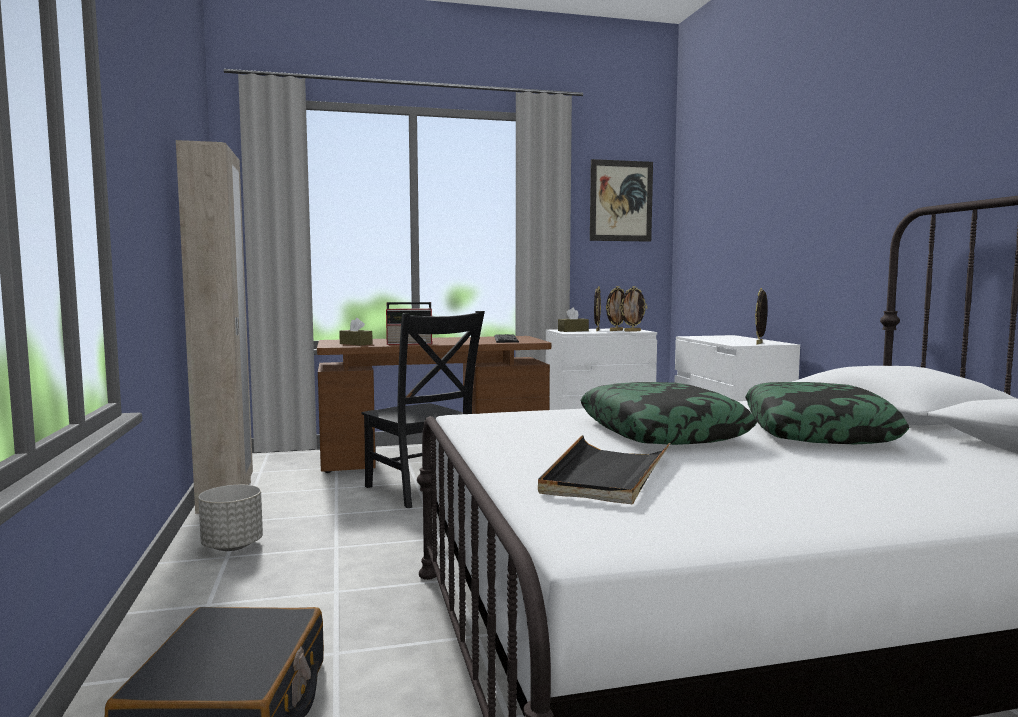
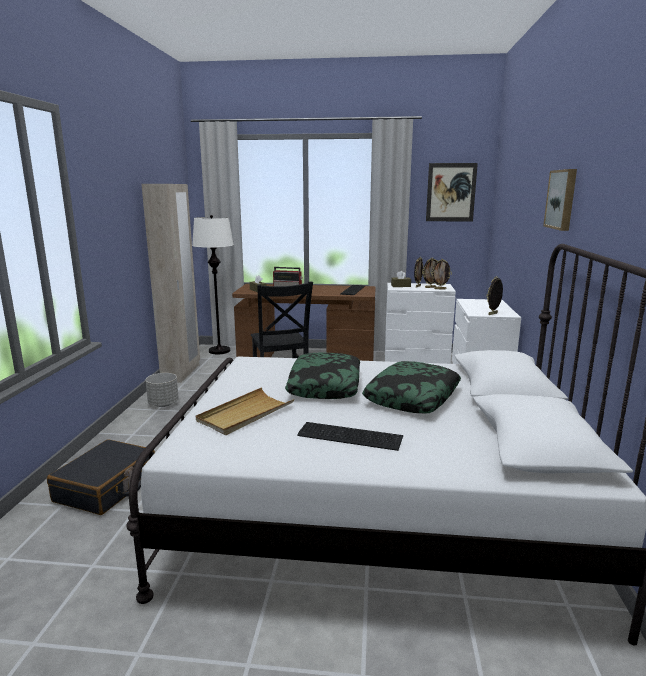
camera: 20 degrees right, 10 degrees up
black tray [538,435,670,504] -> beige tray [196,387,294,435]
none -> white floor lamp [192,215,234,354]
none -> keyboard [297,422,403,451]
none -> picture [543,169,577,231]

